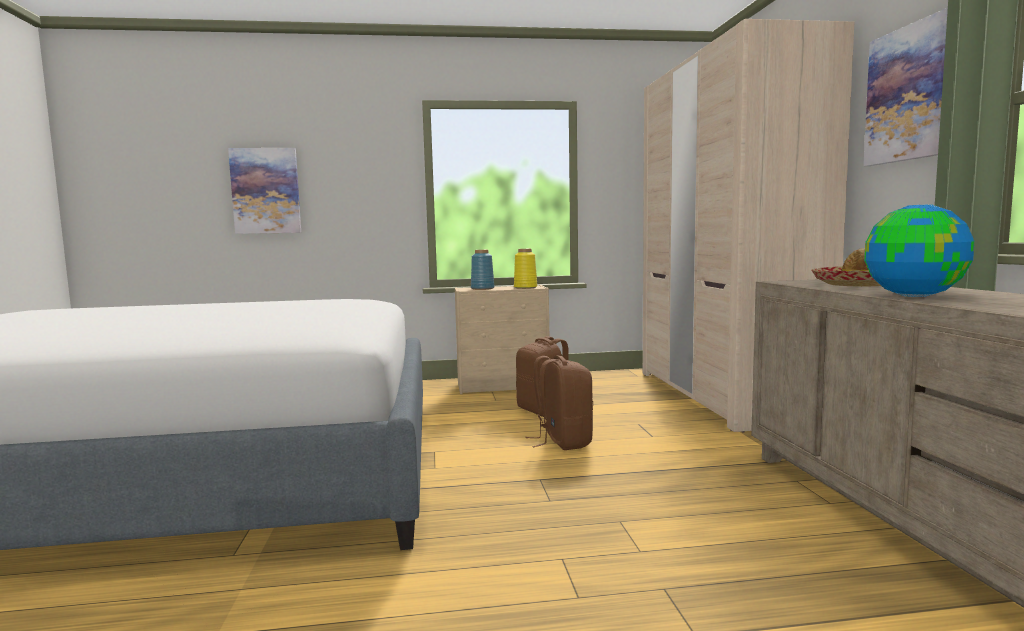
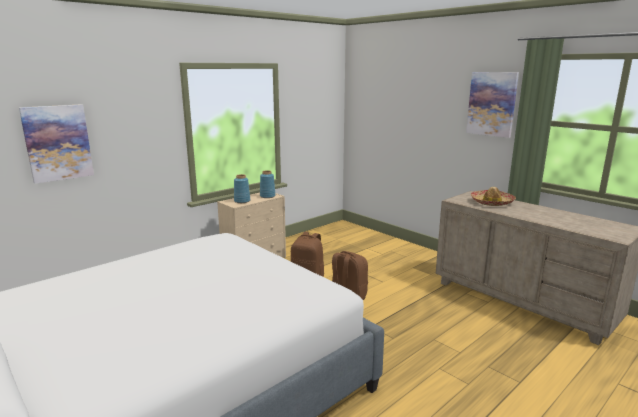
camera: 35 degrees left, 10 degrees up
yellow vase [514,249,537,289] -> blue vase [260,170,276,198]
beige wardrobe [643,19,854,432] -> none
globe [864,205,975,297] -> none

